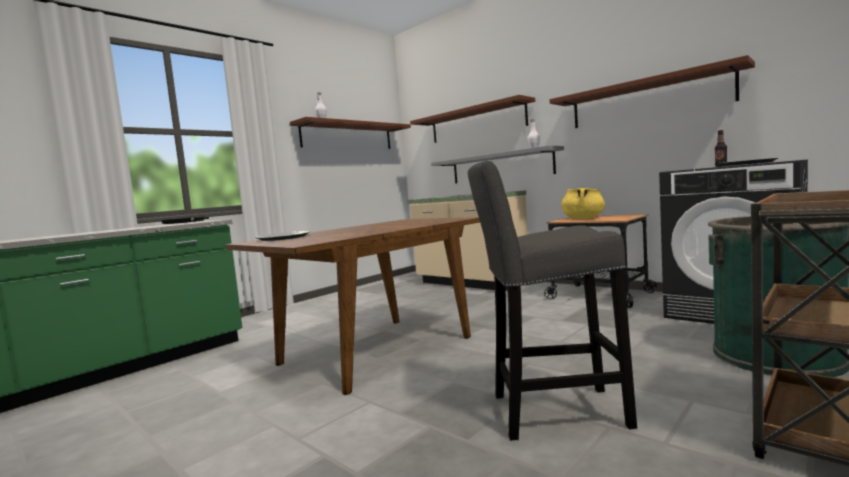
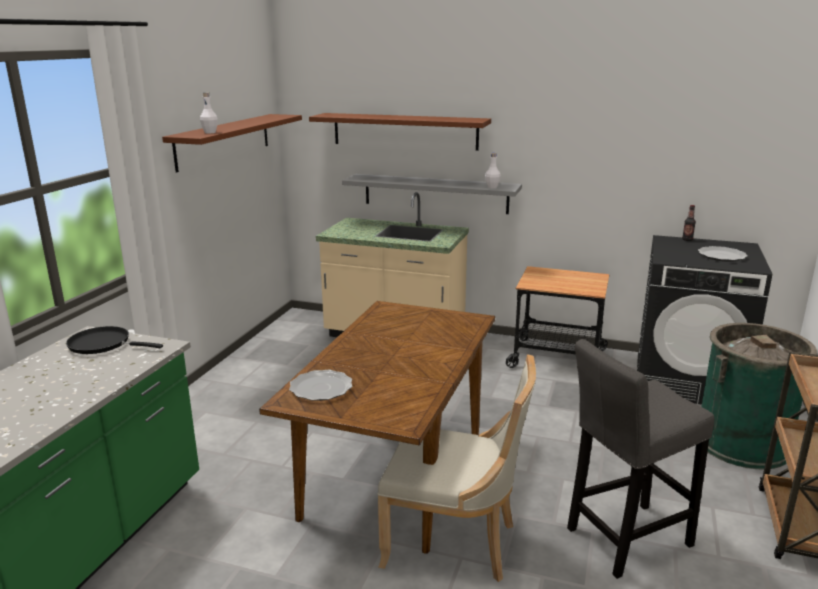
camera: 25 degrees left, 15 degrees up
brown shelf [549,55,755,128] -> none
yellow cooking pot [561,187,605,219] -> none
none -> beige chair [377,354,536,582]

